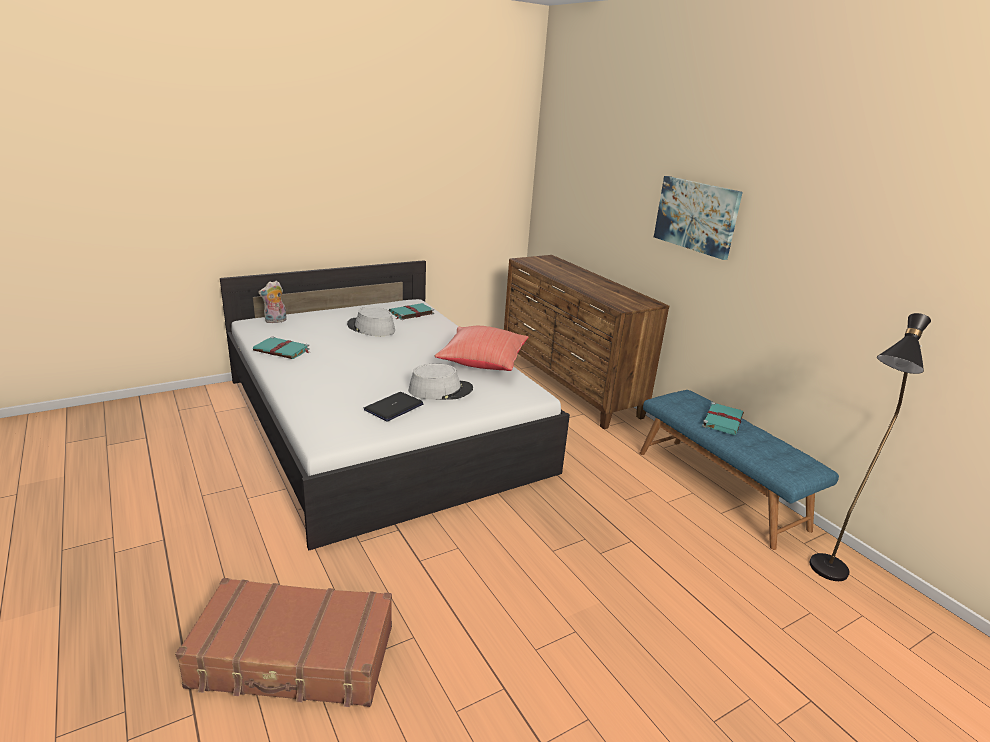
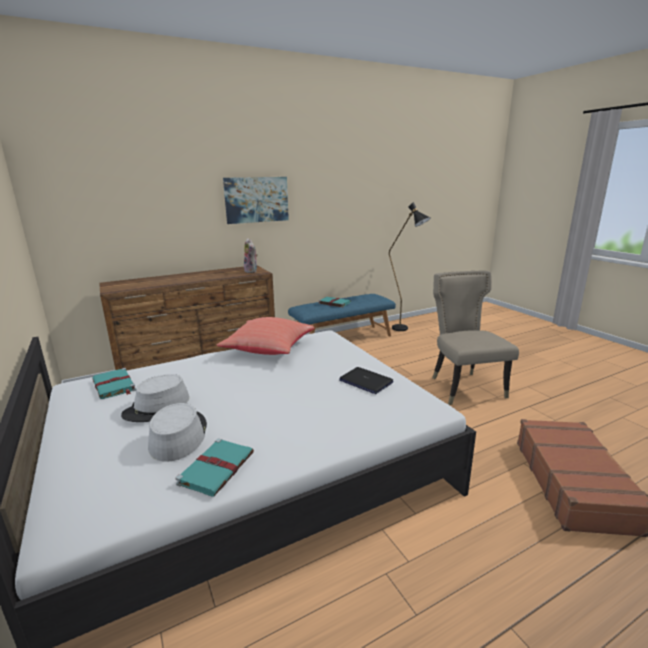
camera: 85 degrees left, 5 degrees down
plush toy [258,281,287,323] -> plush toy moved to [244,238,258,273]
grey hat [409,363,473,400] -> grey hat moved to [148,403,207,462]
none -> beige chair [432,271,519,405]

